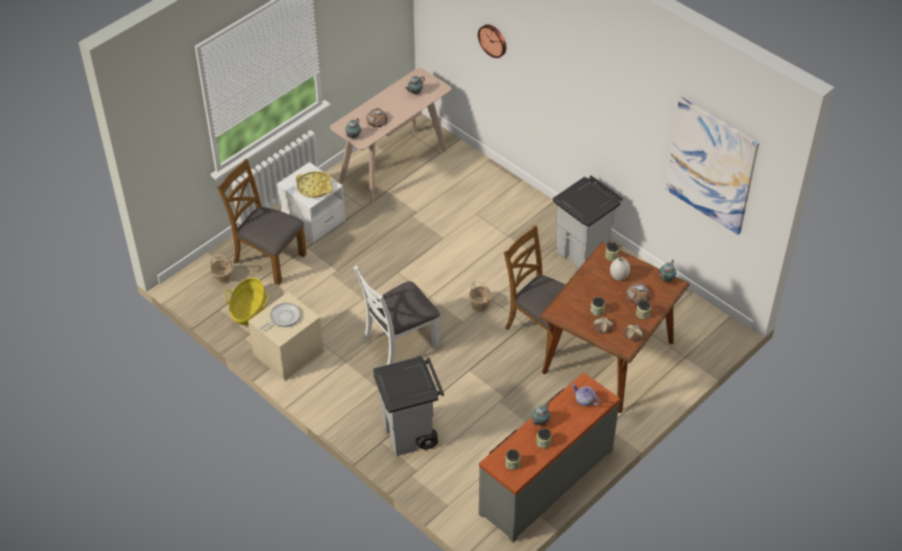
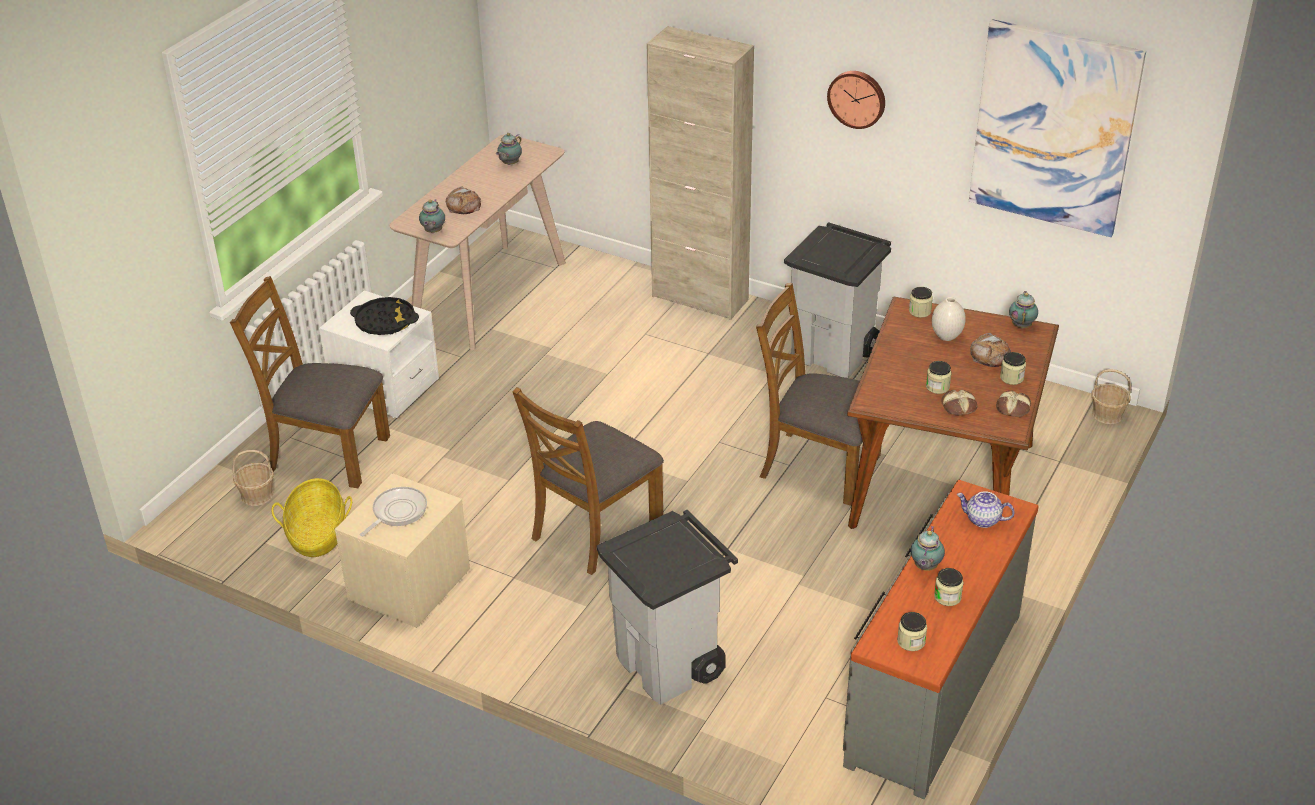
camera: 15 degrees left, 10 degrees down
yellow tray [296,171,334,198] -> black tray [350,297,419,335]
white chair [354,266,440,365] -> brown chair [512,387,664,575]
basket [469,280,492,312] -> basket moved to [1092,369,1131,424]
wall clock [478,24,506,58] -> wall clock moved to [827,71,885,129]
none -> beige cabinet [647,26,754,320]

